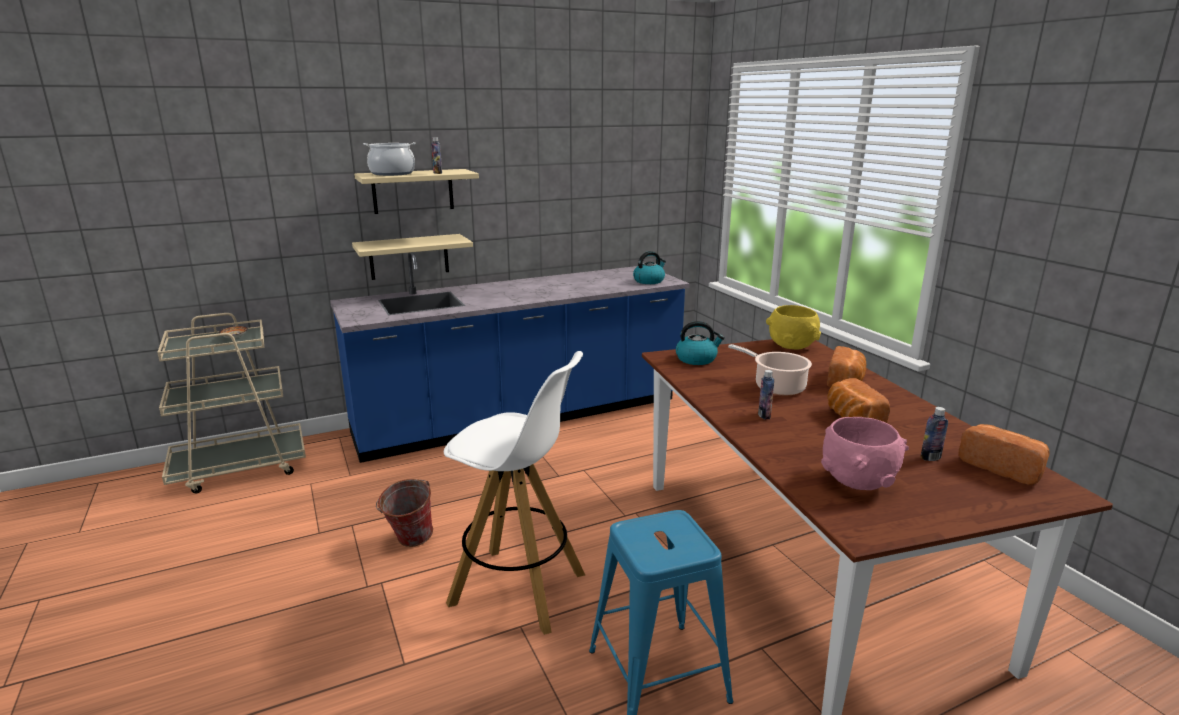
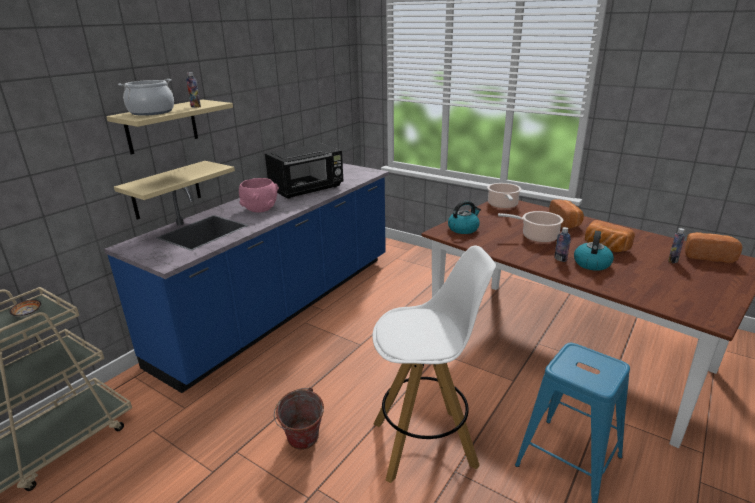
camera: 30 degrees left, 5 degrees up
kettle [633,251,666,284] -> kettle moved to [574,231,614,271]
yellow bowl [766,305,821,350] -> cooking pot [487,183,521,209]
pink bowl [821,417,909,490] -> pink bowl moved to [239,178,279,213]
none -> black microwave [265,143,343,199]

